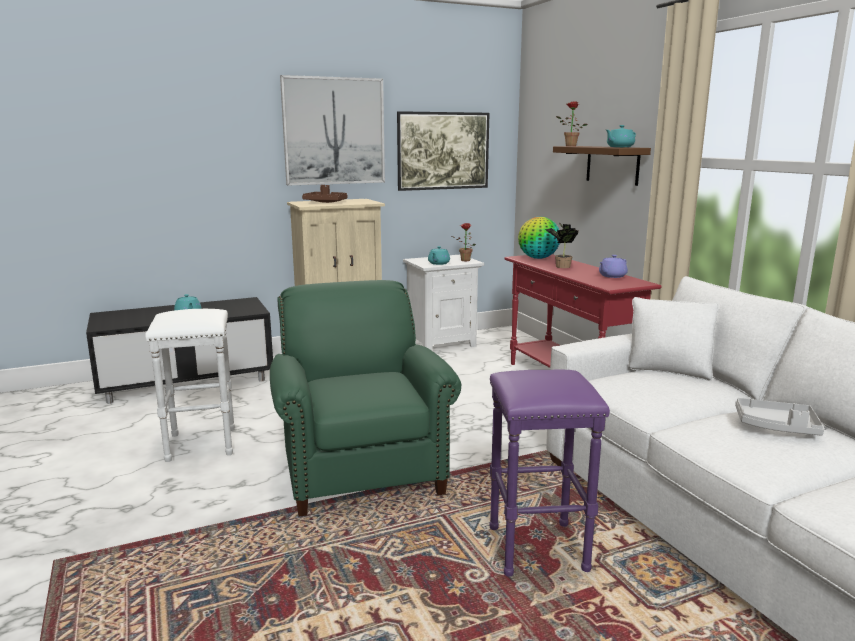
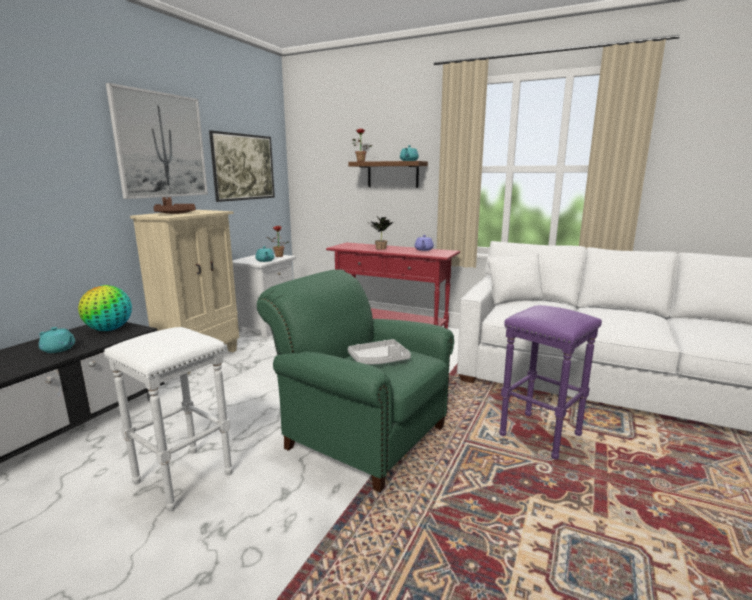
camera: 40 degrees left, 0 degrees up
globe [518,217,560,259] -> globe moved to [78,285,132,331]
grey tray [735,398,824,436] -> grey tray moved to [348,339,411,365]

